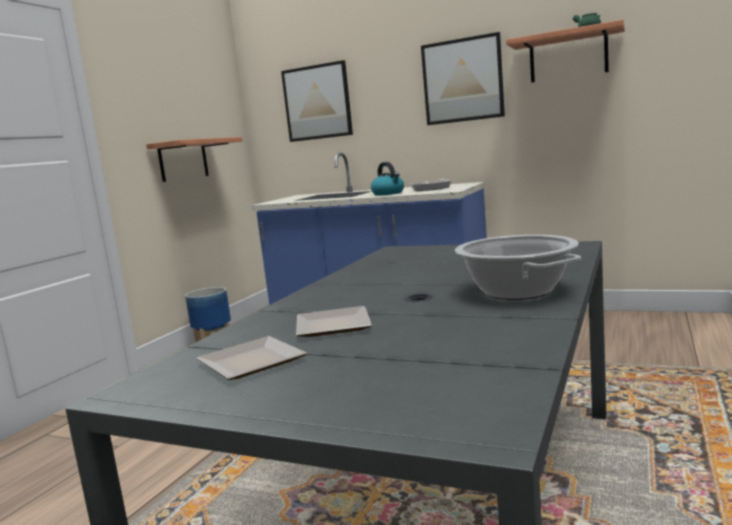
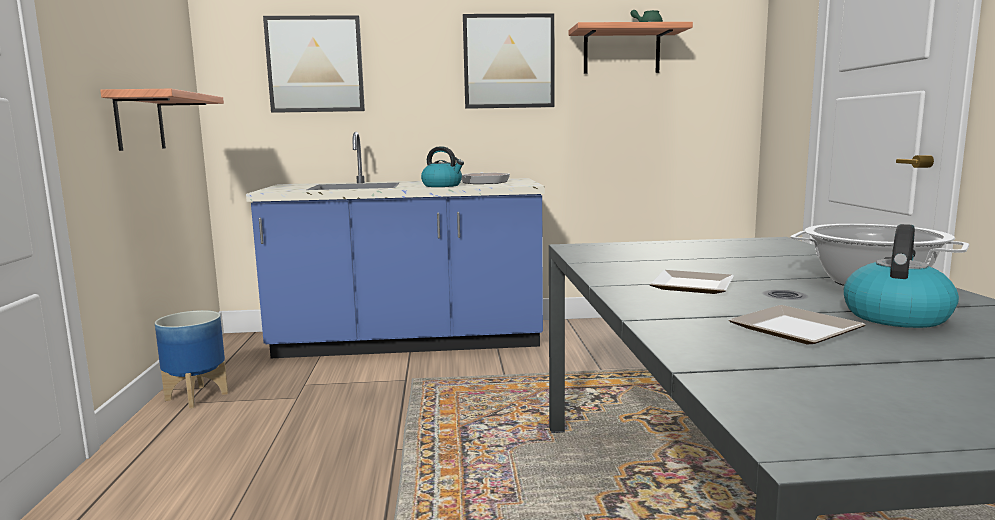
camera: 30 degrees left, 0 degrees up
plate [197,336,307,380] -> plate moved to [649,270,734,294]
none -> kettle [844,224,959,328]

